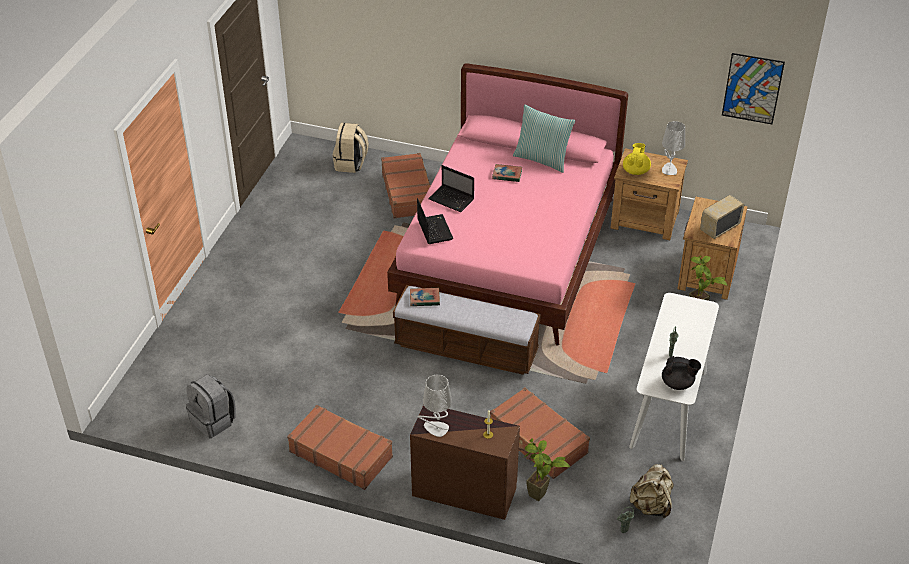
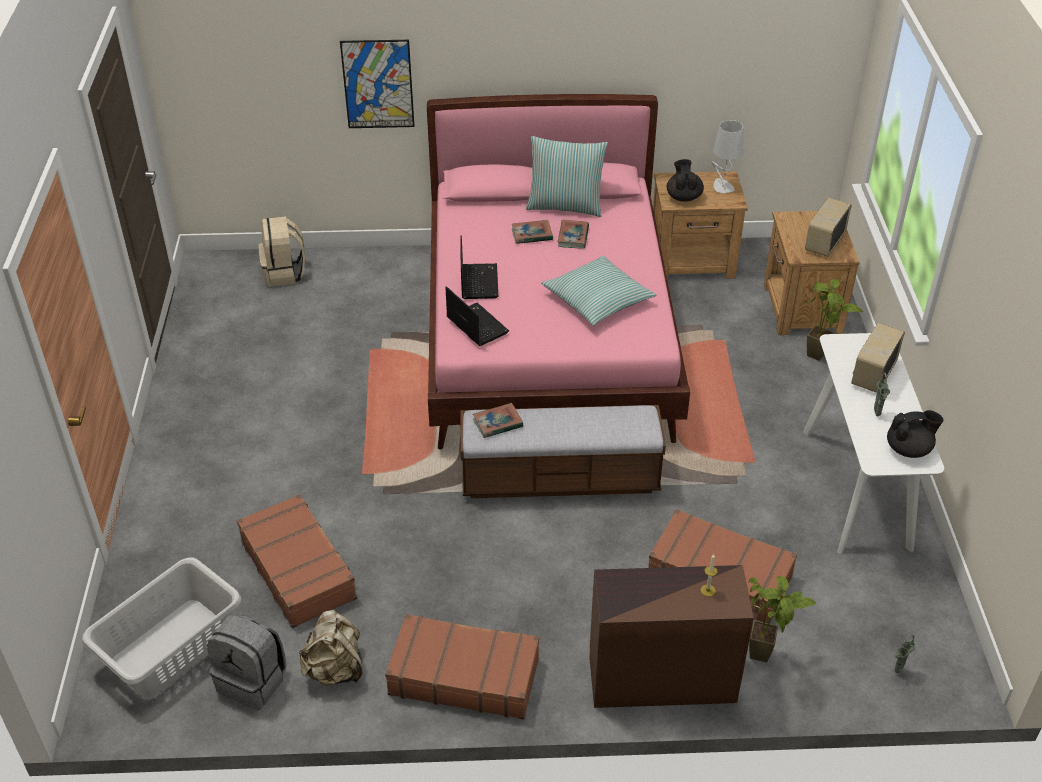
camera: 20 degrees left, 0 degrees up
brown suitcase [381,153,430,219] -> brown suitcase moved to [237,494,357,628]
grey table lamp [418,375,452,437] -> none
laptop [428,165,474,212] -> laptop turned 105 degrees counterclockwise [460,235,498,299]
yellow teapot [623,143,651,175] -> black teapot [667,159,704,202]
beige backpack [629,464,674,518] -> beige backpack moved to [299,610,362,686]
picture [722,53,785,124] -> picture moved to [340,40,415,128]
none -> grey laundry basket [82,558,241,698]
none -> pillow [541,256,656,326]
none -> book [558,220,589,249]
none -> radio [851,323,905,393]

